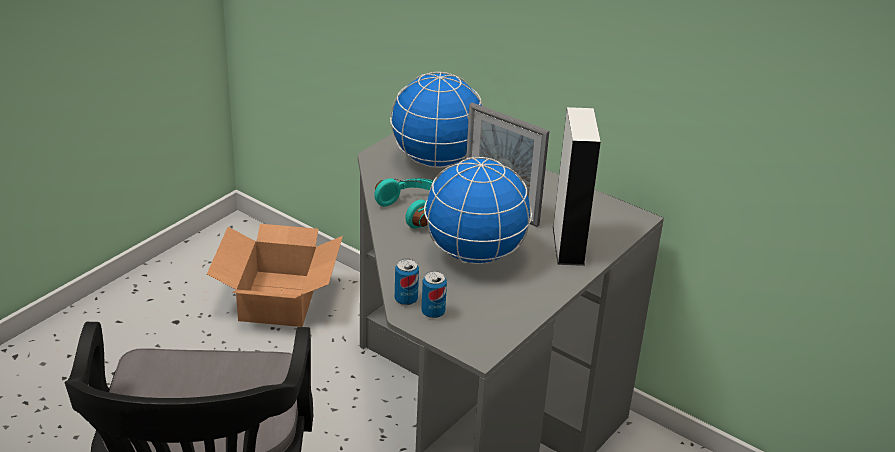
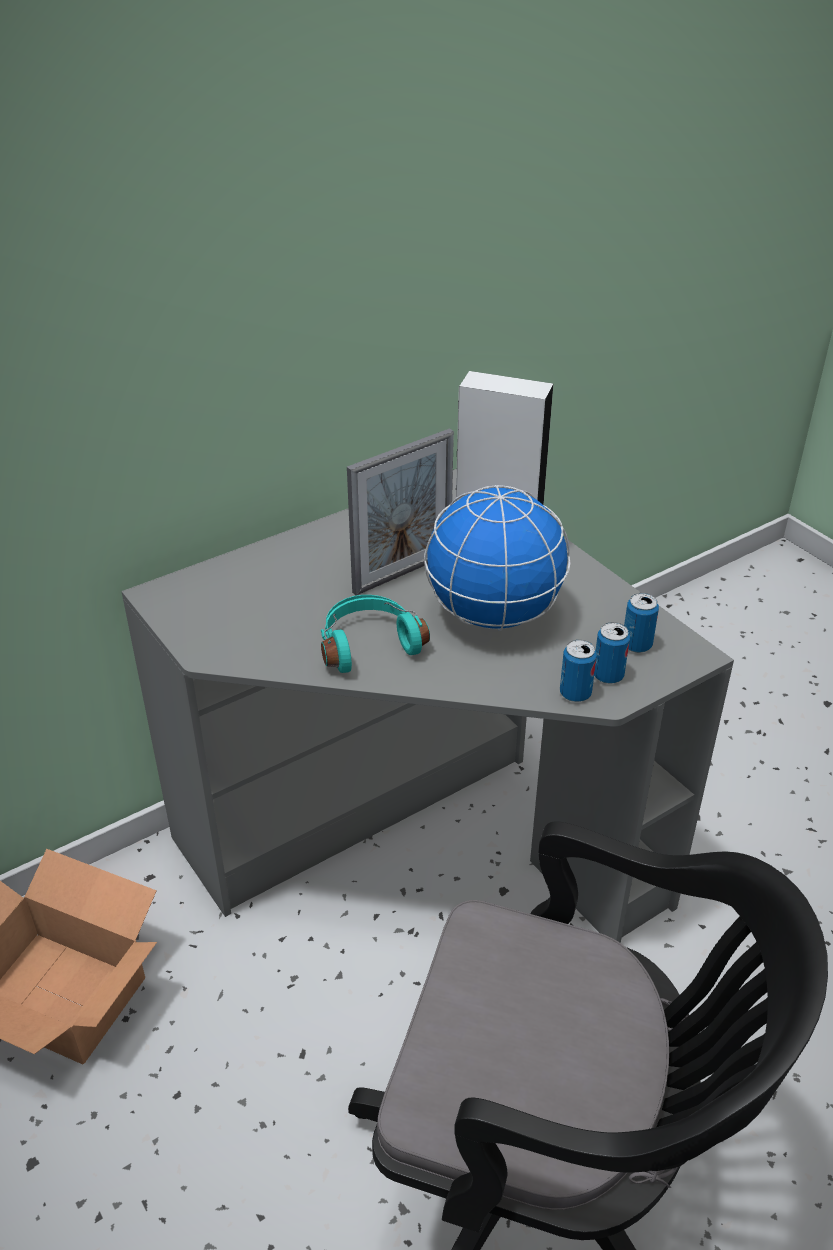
camera: 70 degrees left, 5 degrees up
globe [390,72,483,168] -> none
none -> can [624,593,659,653]

